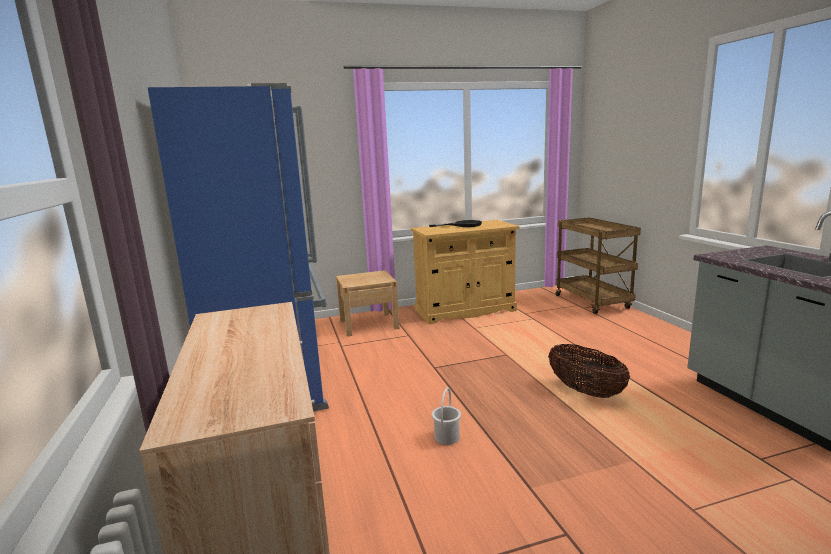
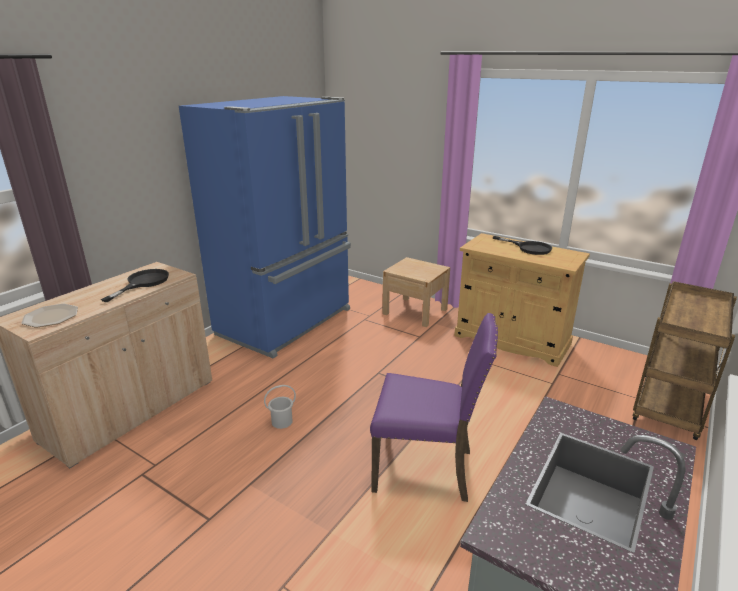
camera: 50 degrees right, 10 degrees up
basket [548,344,630,398] -> purple chair [370,313,498,502]
none -> plate [21,304,78,328]
none -> black frying pan [101,269,169,302]

